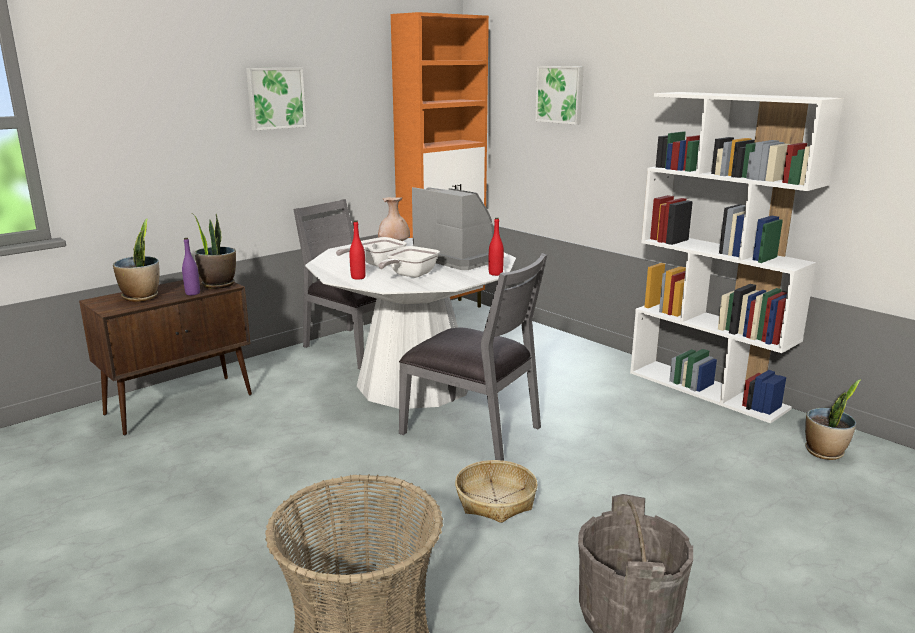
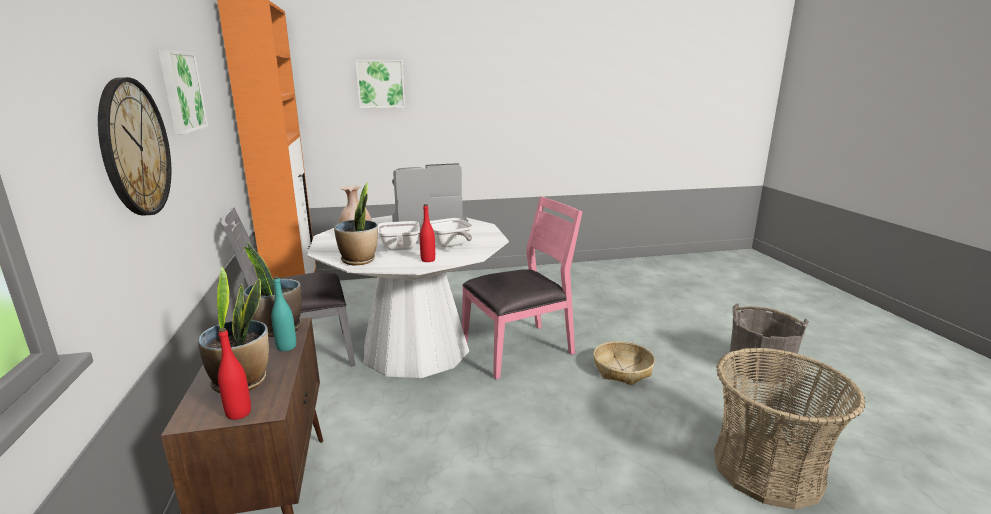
camera: 60 degrees left, 0 degrees up
purple bottle [182,238,200,295] -> turquoise bottle [271,276,296,351]
grey chair [399,253,547,461] -> pink chair [462,196,583,380]
red bottle [489,218,504,276] -> red bottle moved to [218,328,251,420]
white bookcase [630,92,844,423] -> none
potted plant [805,379,861,460] -> potted plant moved to [334,182,378,265]
none -> wall clock [98,77,171,216]

